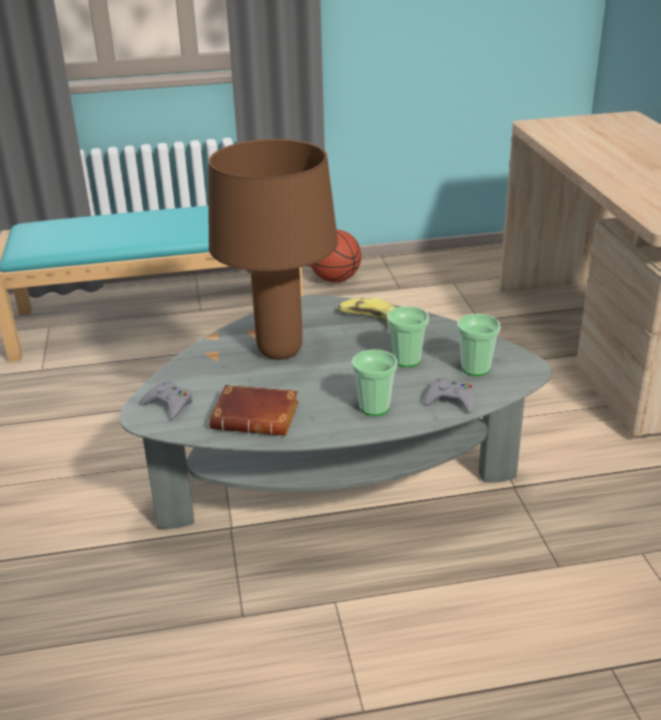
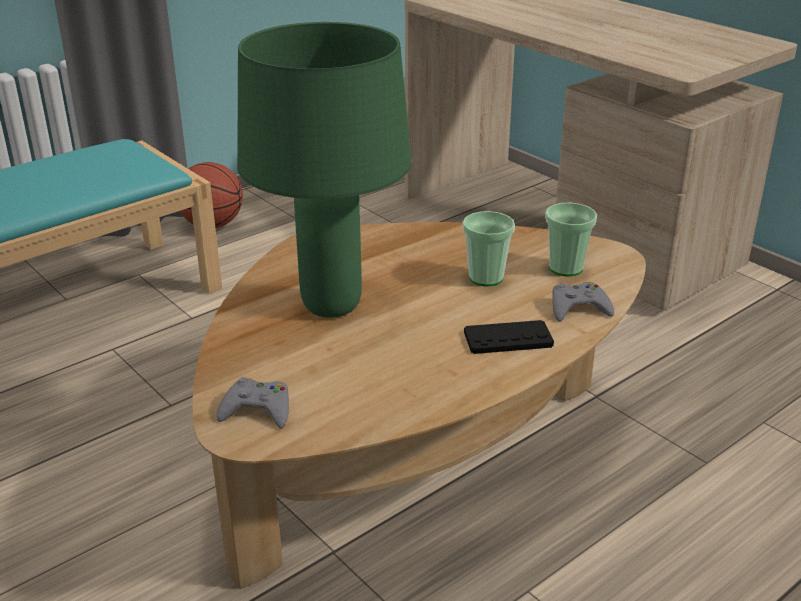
camera: 30 degrees left, 0 degrees up
grey coffee table [120,295,551,529] -> brown coffee table [192,222,646,589]
brown table lamp [209,139,338,360] -> green table lamp [237,22,412,318]
brown book [209,385,299,436] -> none
banana [338,298,396,329] -> none
cup [352,349,397,416] -> black game controller [464,320,554,354]

